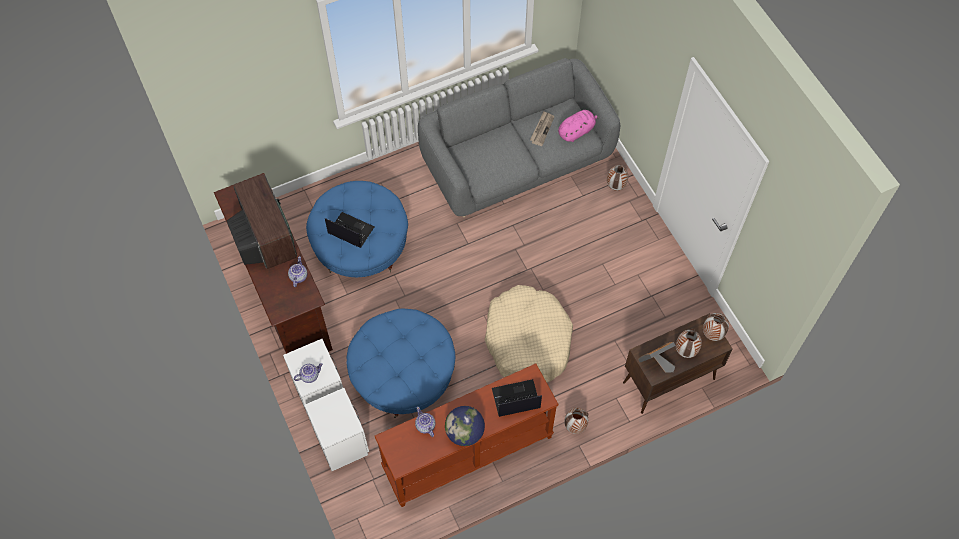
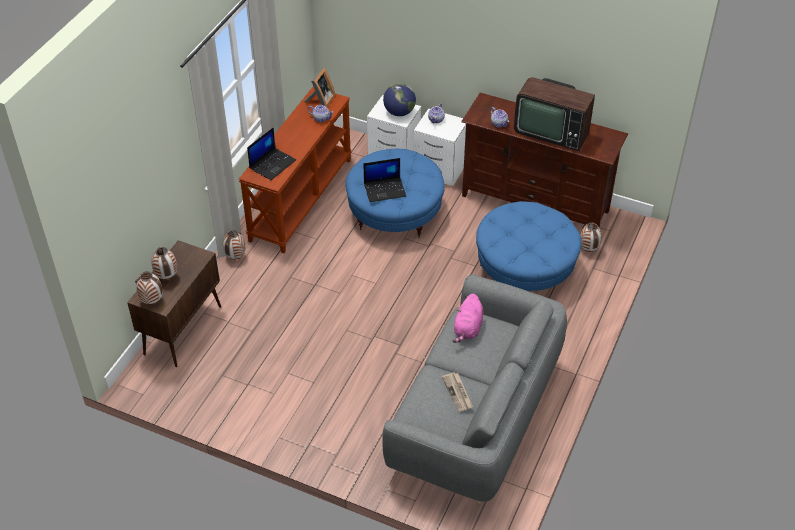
camera: 140 degrees right, 15 degrees down
laptop [325,212,374,248] -> laptop moved to [364,158,406,202]
globe [445,406,485,446] -> globe moved to [383,83,416,116]
beige dog bed [485,285,573,382] -> none
pink plush toy [558,110,599,142] -> pink plush toy moved to [452,294,484,343]
vase [607,165,628,191] -> vase moved to [580,222,602,252]
picture frame [638,342,676,373] -> picture frame moved to [305,67,335,107]

